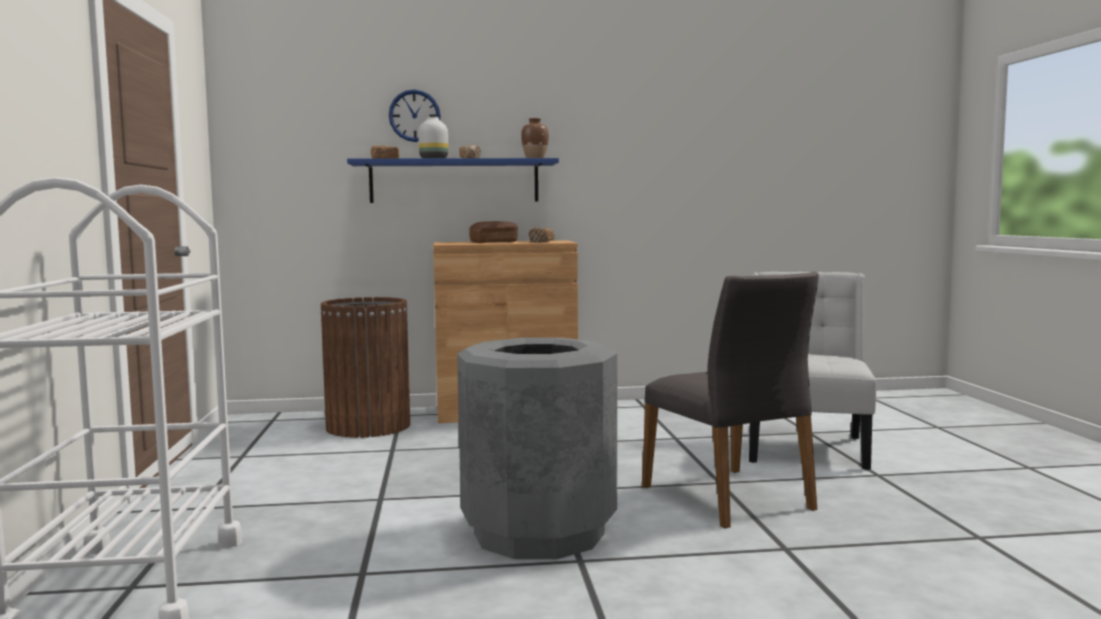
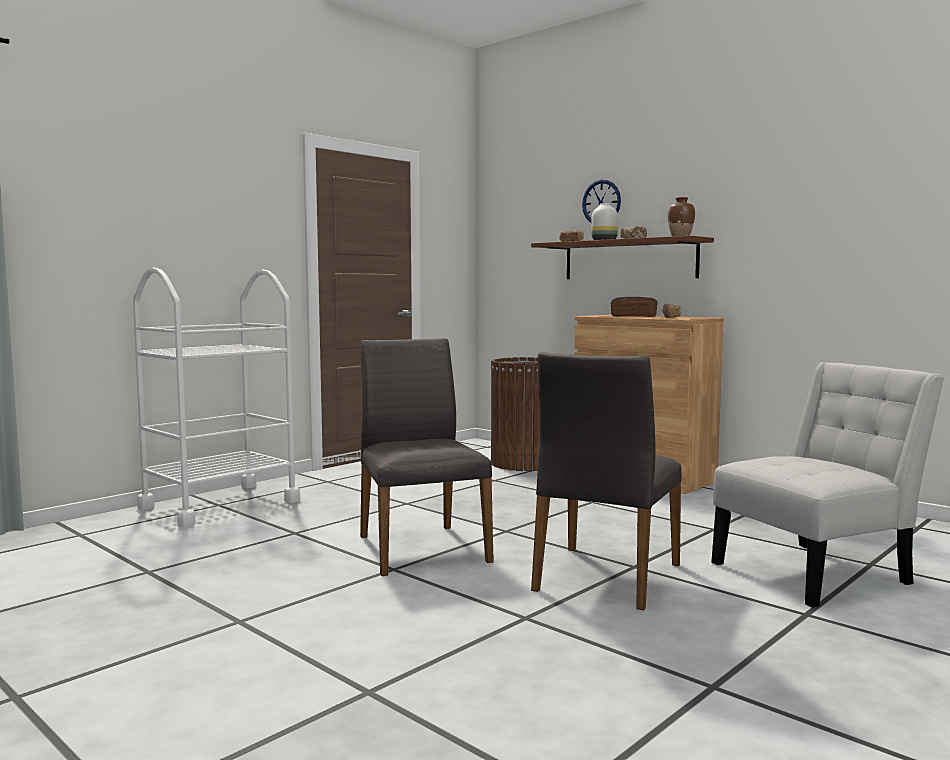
camera: 50 degrees right, 0 degrees up
blue shelf [347,158,559,203] -> brown shelf [531,236,714,279]
grey trash can [457,338,617,559] -> grey chair [360,338,494,576]

